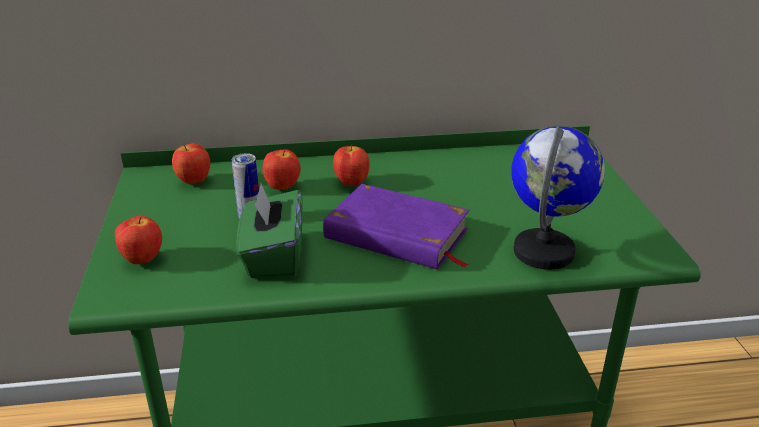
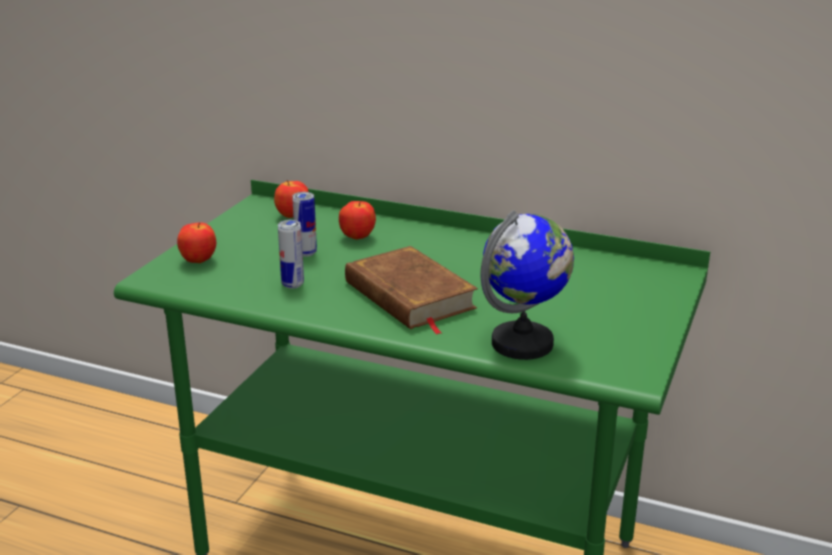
camera: 30 degrees right, 5 degrees down
green tissue box [236,184,303,278] -> can [278,220,304,289]
purple book [323,184,469,270] -> brown book [345,246,478,335]
apple [333,144,369,186] -> none

